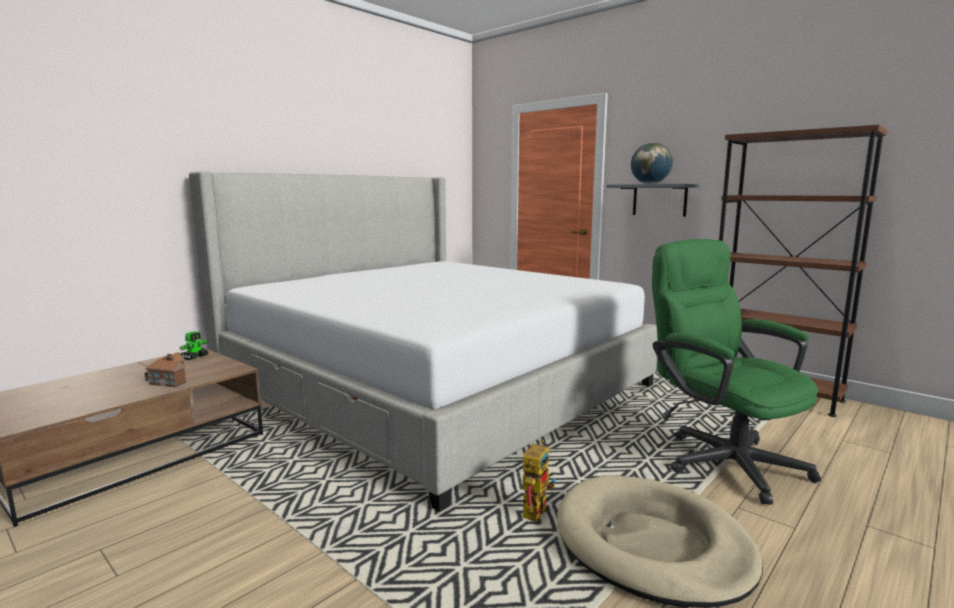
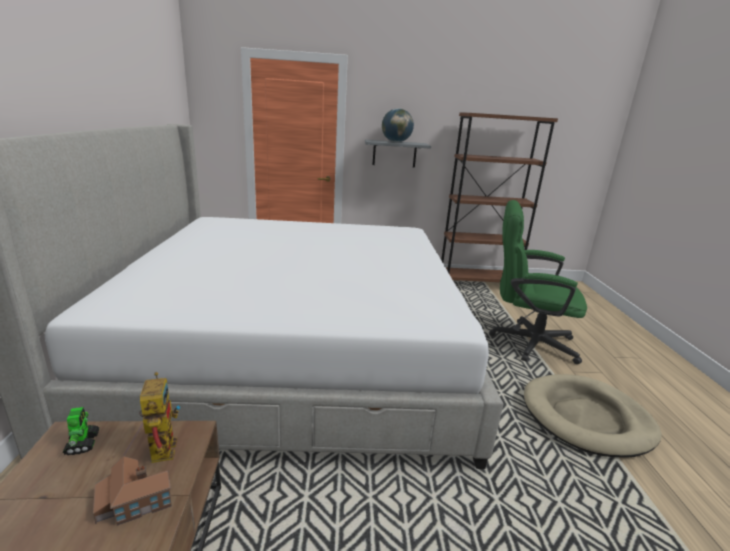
camera: 45 degrees left, 10 degrees up
toy robot [523,440,556,522] -> toy robot moved to [139,372,180,463]

